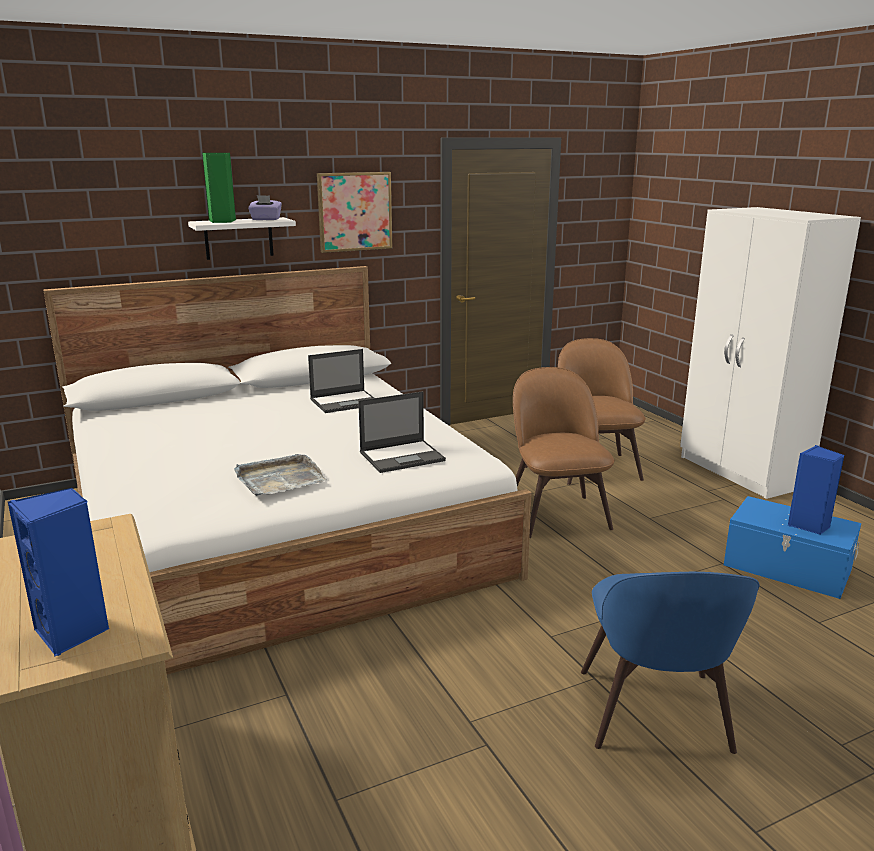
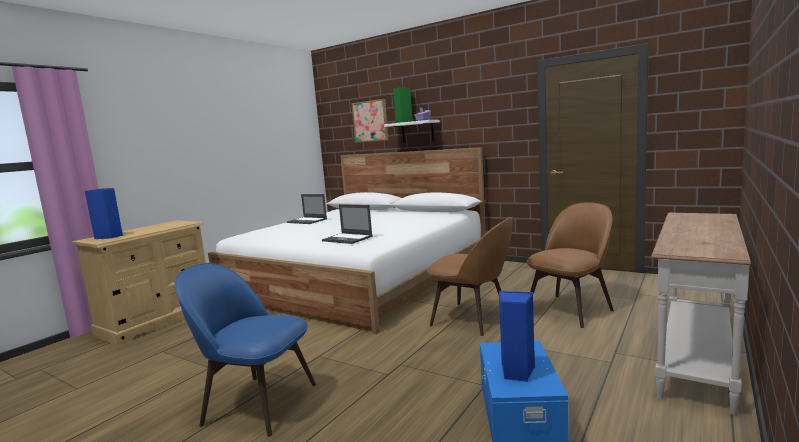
camera: 60 degrees right, 10 degrees down
grey tray [234,454,326,496] -> none
laptop [308,349,374,413] -> laptop moved to [287,194,327,224]
picture [317,172,392,253] -> picture moved to [351,99,388,143]
brown chair [513,367,615,538] -> brown chair turned 75 degrees clockwise [427,217,512,336]
blue chair [581,572,760,754] -> blue chair turned 45 degrees clockwise [174,263,316,437]
white wardrobe [680,207,861,499] -> white console table [651,213,751,415]

